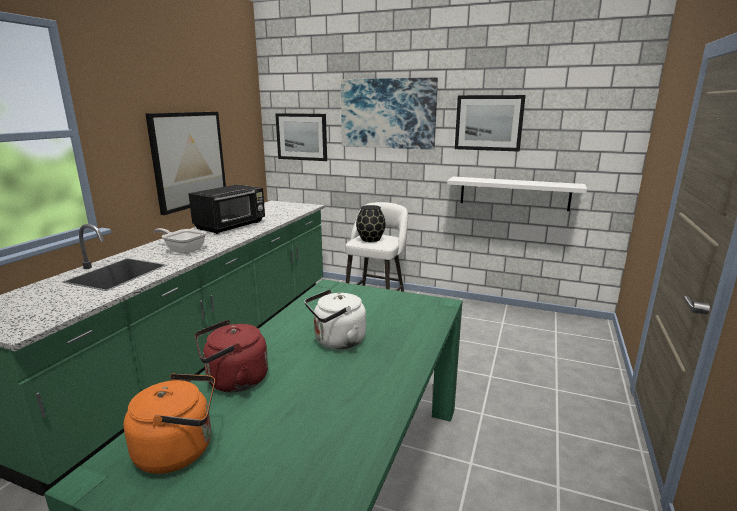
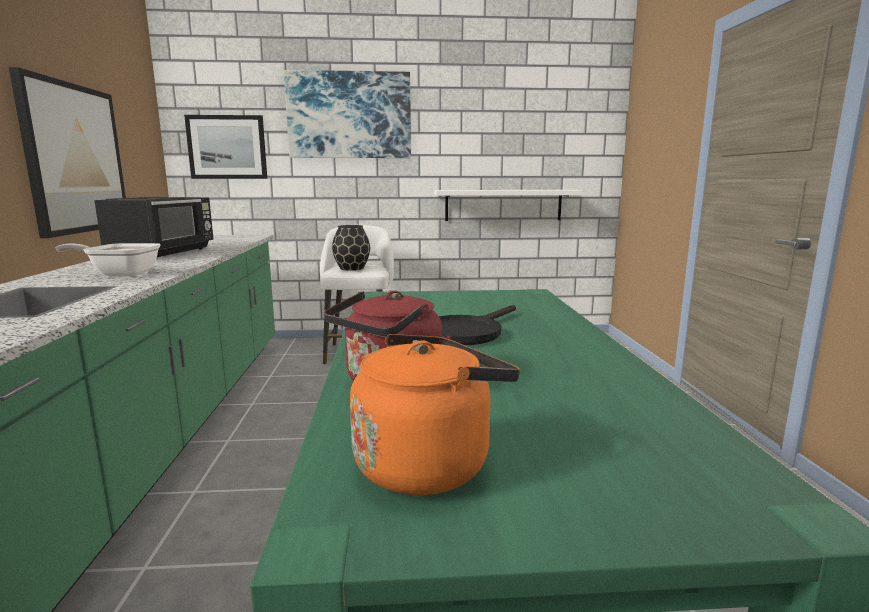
camera: 25 degrees left, 5 degrees down
white kettle [304,289,366,349] -> black frying pan [439,305,516,345]
picture [455,95,526,152] -> none

